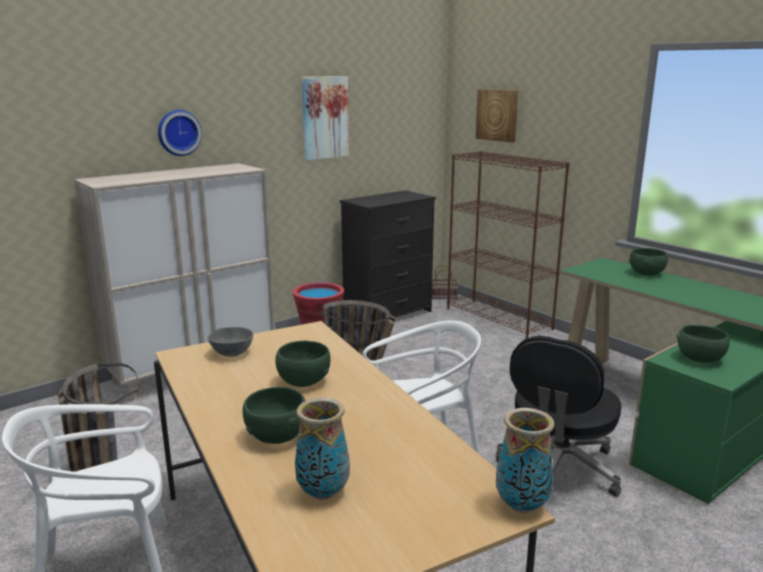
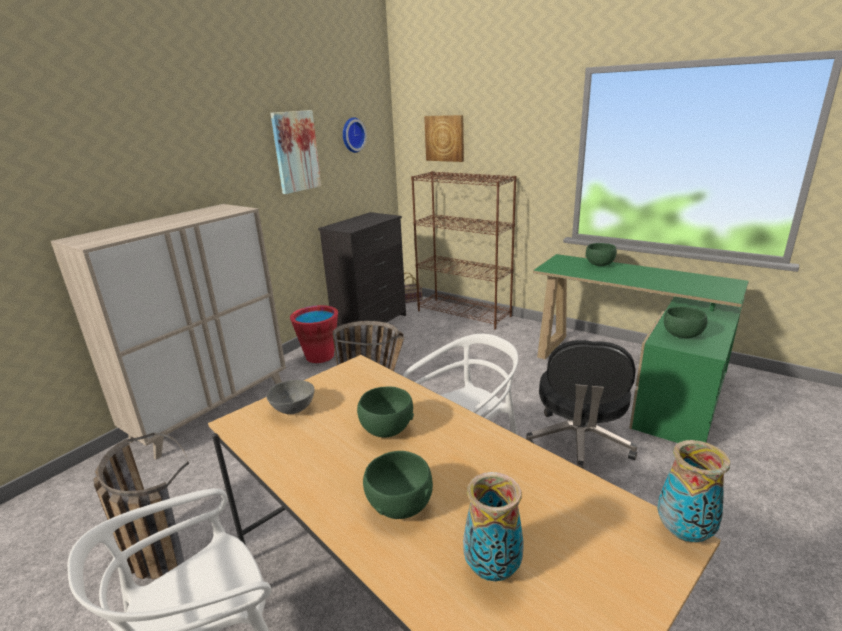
camera: 15 degrees left, 5 degrees up
wall clock [158,110,202,156] -> wall clock moved to [343,118,367,153]

